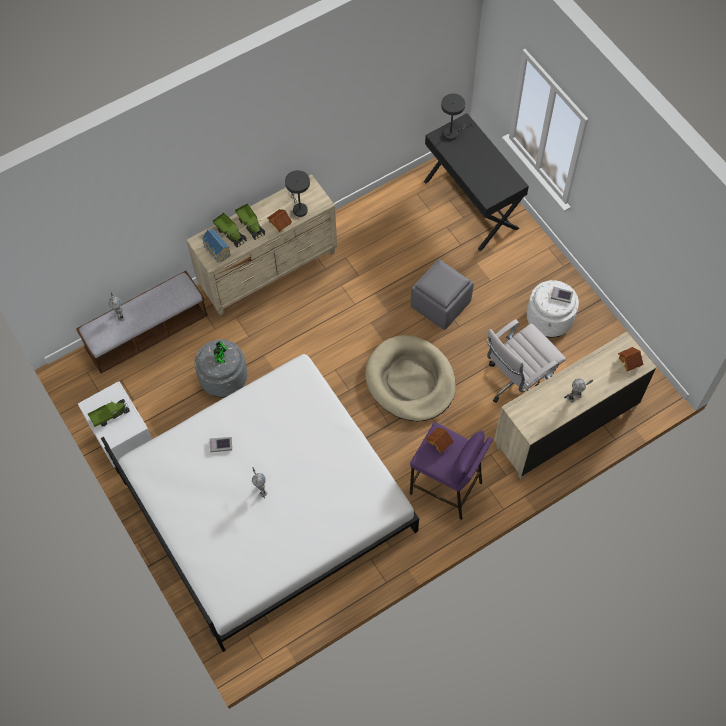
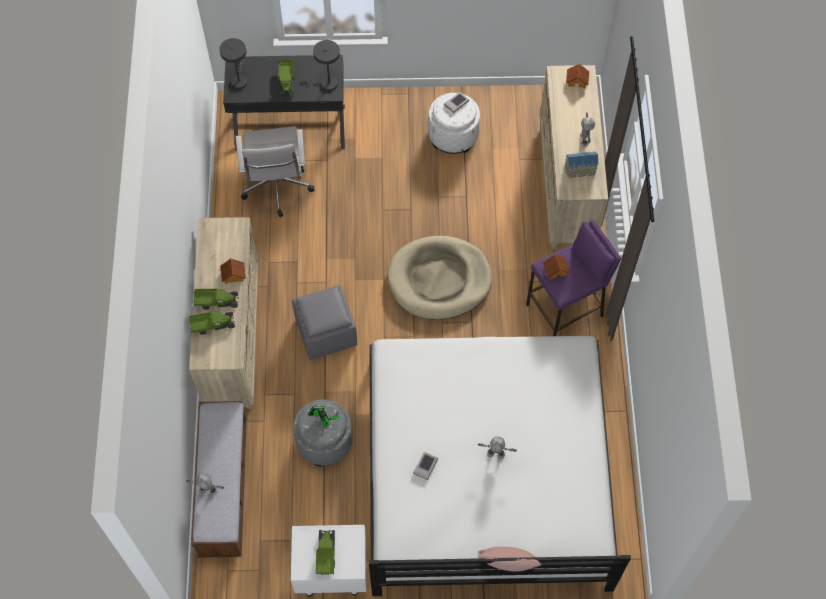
camera: 60 degrees left, 0 degrees up
toy house [202,229,231,262] -> toy house moved to [565,151,598,178]
grey table lamp [285,170,310,217] -> grey table lamp moved to [302,40,340,91]
grey ottoman [411,259,474,330] -> grey ottoman moved to [292,285,357,360]
white office chair [486,319,566,403] -> white office chair moved to [236,126,315,217]
none -> toy truck [278,60,295,98]
none -> pink pillow [478,547,541,571]

